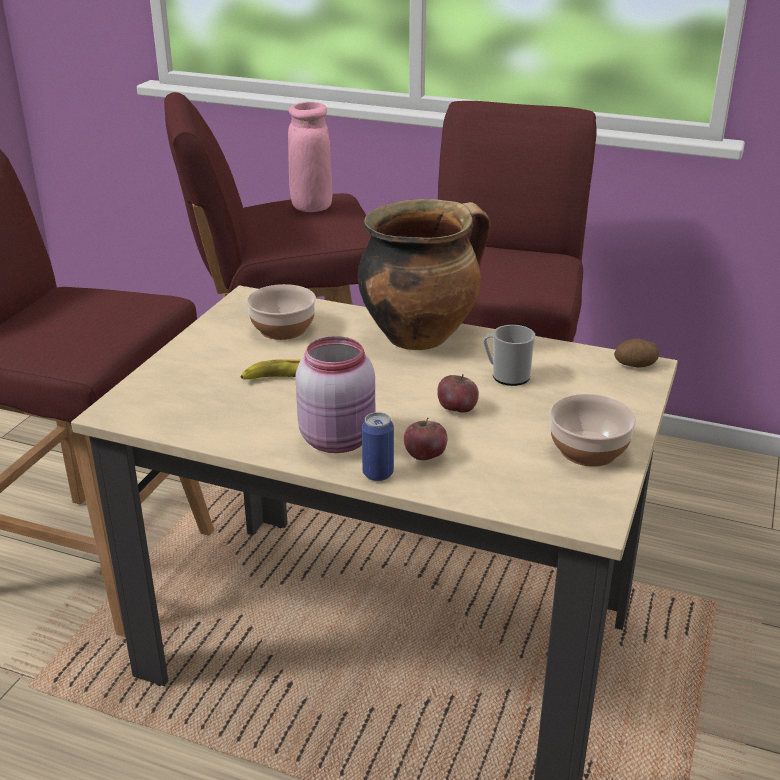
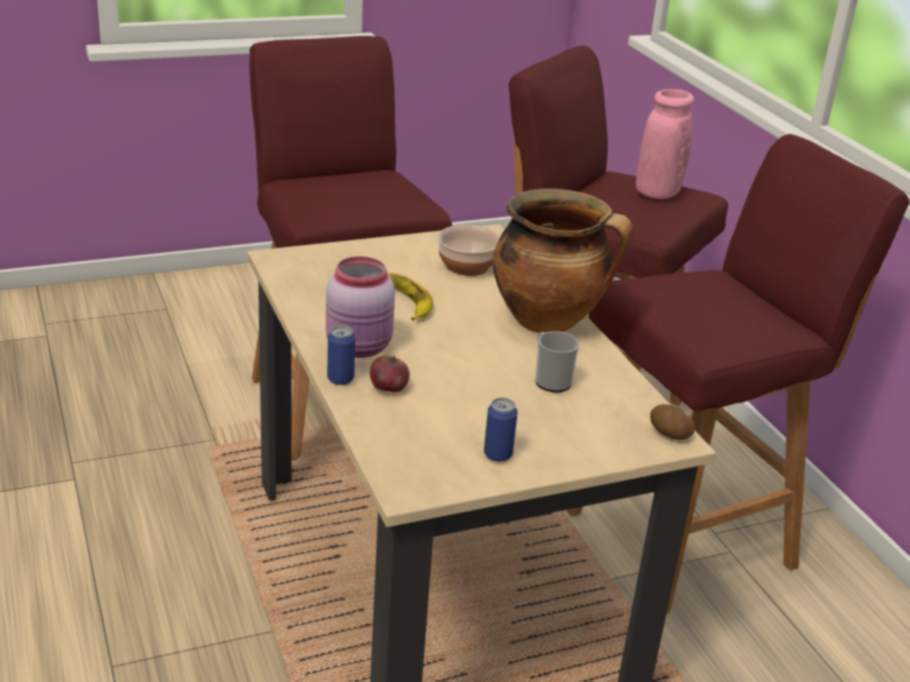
camera: 45 degrees right, 0 degrees up
apple [437,374,479,412] -> none
bowl [550,394,636,467] -> can [484,397,518,462]

